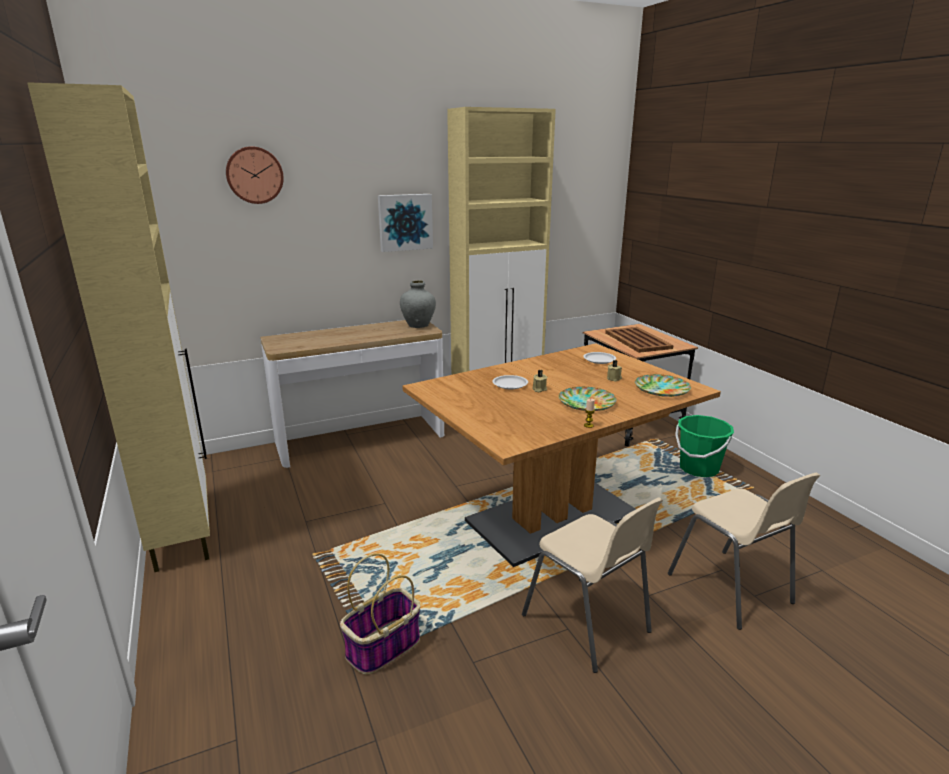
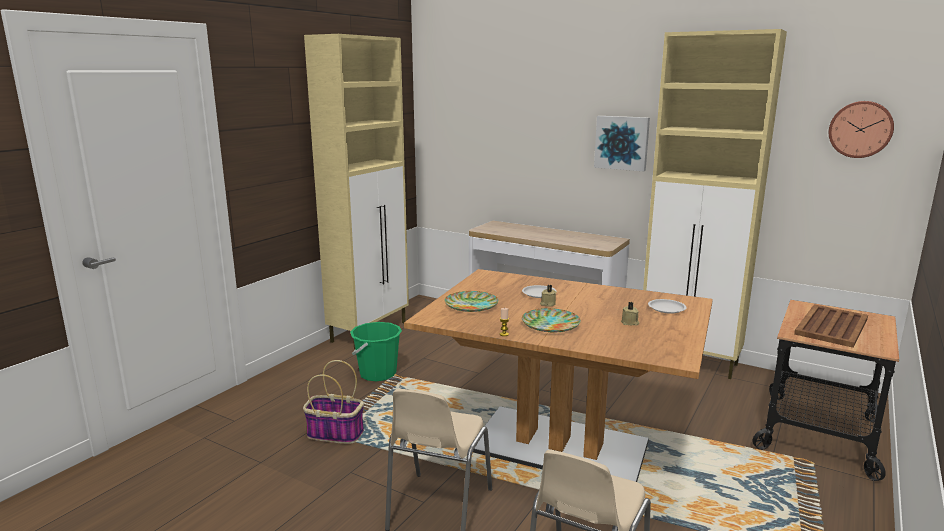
camera: 55 degrees right, 5 degrees down
wall clock [226,146,284,204] -> wall clock moved to [829,101,894,158]
grey vase [400,280,436,328] -> none
plate [635,374,691,397] -> plate moved to [445,291,499,312]
green bucket [675,415,734,477] -> green bucket moved to [350,322,402,381]

